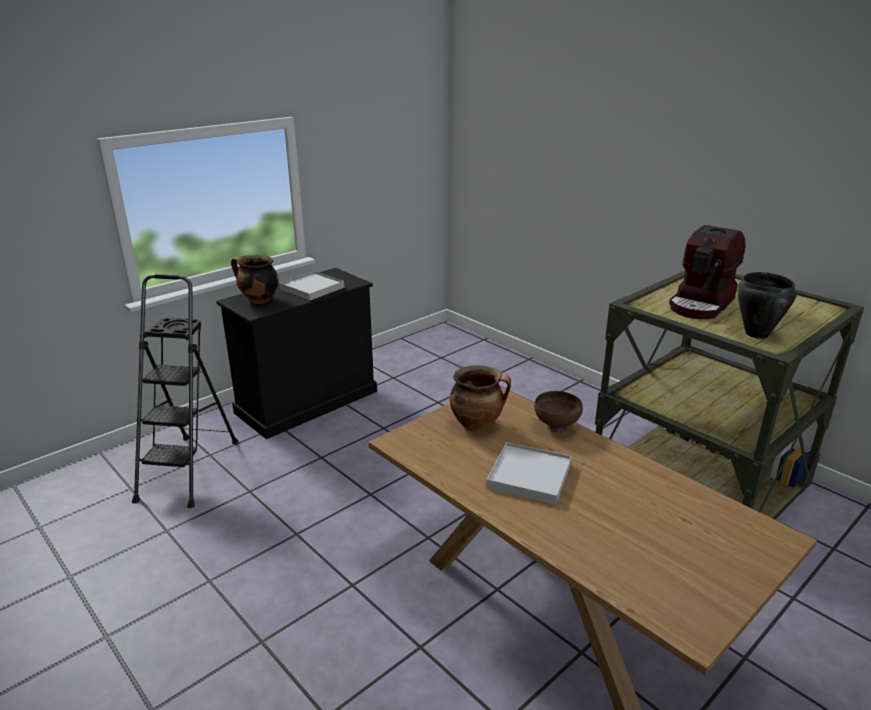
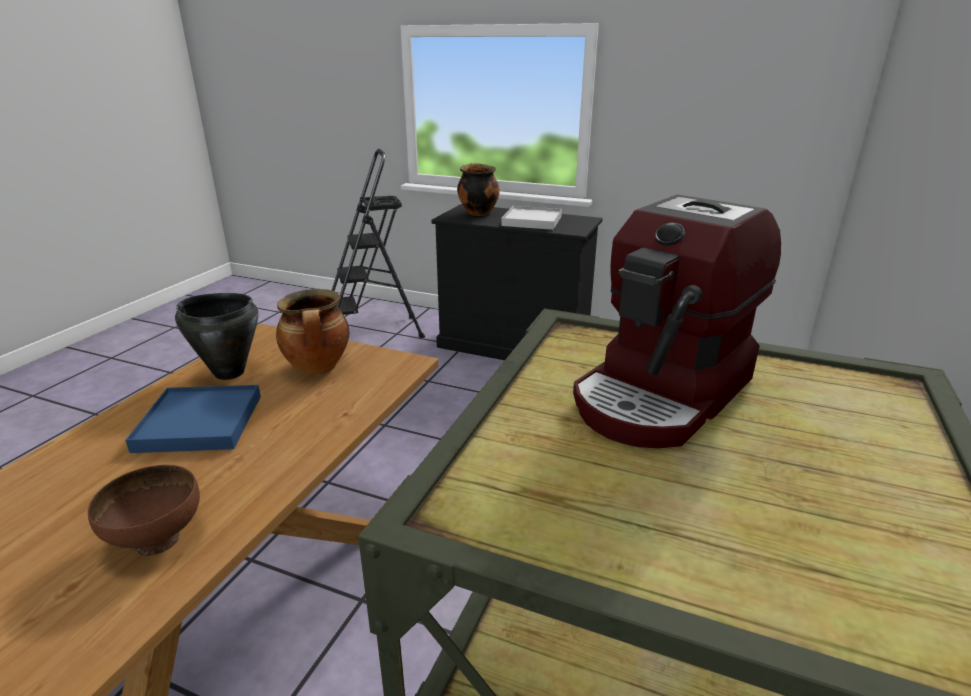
camera: 65 degrees right, 0 degrees up
white tray [486,442,572,505] -> blue tray [125,385,261,453]
brown bowl [534,391,583,433] -> brown bowl moved to [88,465,200,556]
coffee machine [669,225,745,319] -> coffee machine turned 60 degrees counterclockwise [573,194,781,448]
black cooking pot [737,272,797,339] -> black cooking pot moved to [175,293,258,380]

